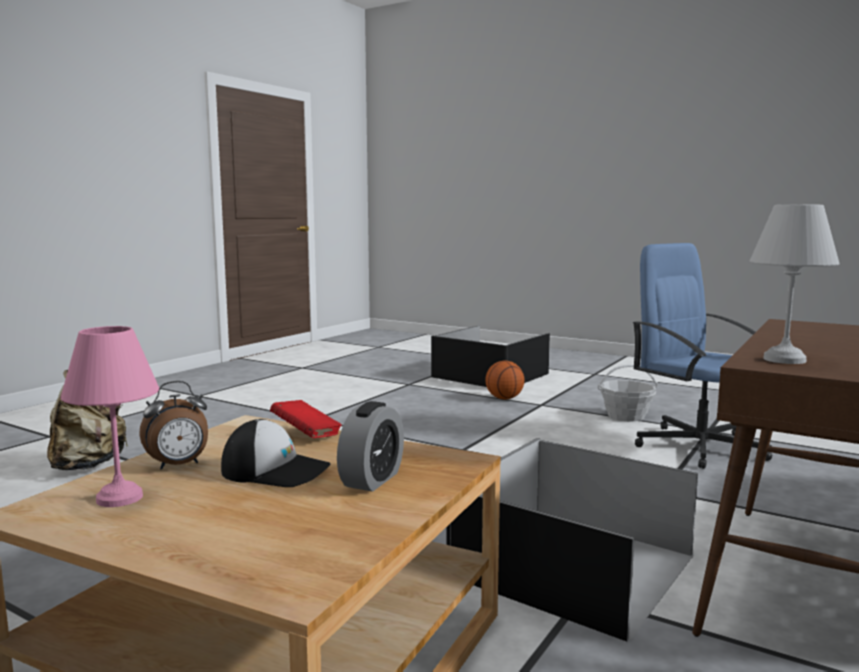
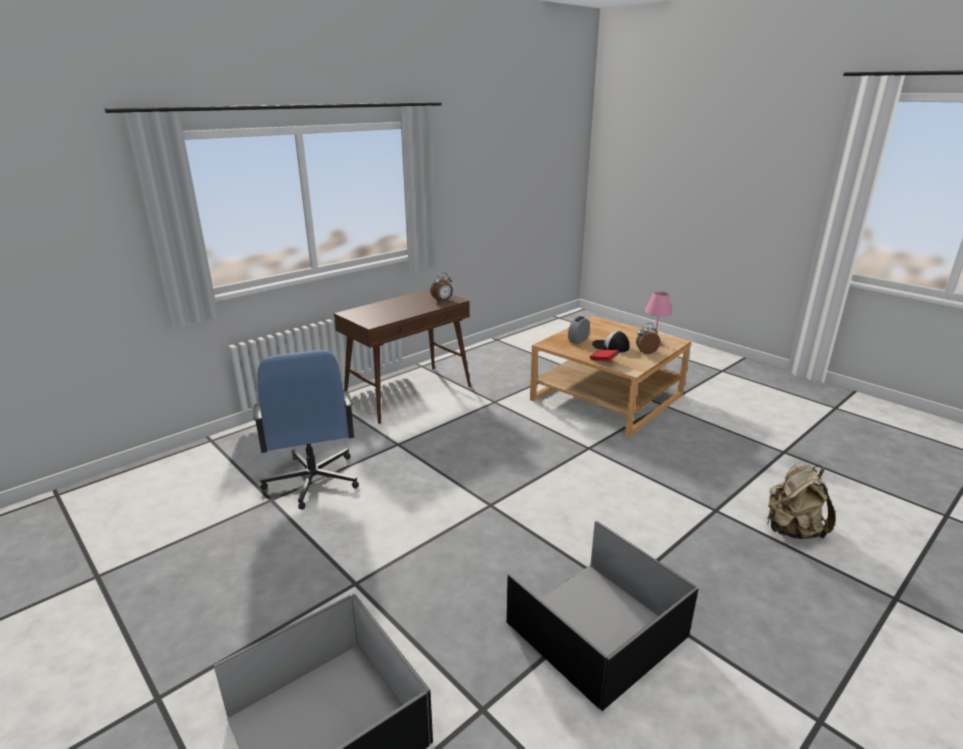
camera: 165 degrees left, 15 degrees up
black storage box [447,438,698,641] -> black storage box moved to [506,521,699,711]
basketball [485,361,525,399] -> none
basket [598,365,658,421] -> none
white table lamp [750,205,840,364] -> alarm clock [430,273,453,302]

